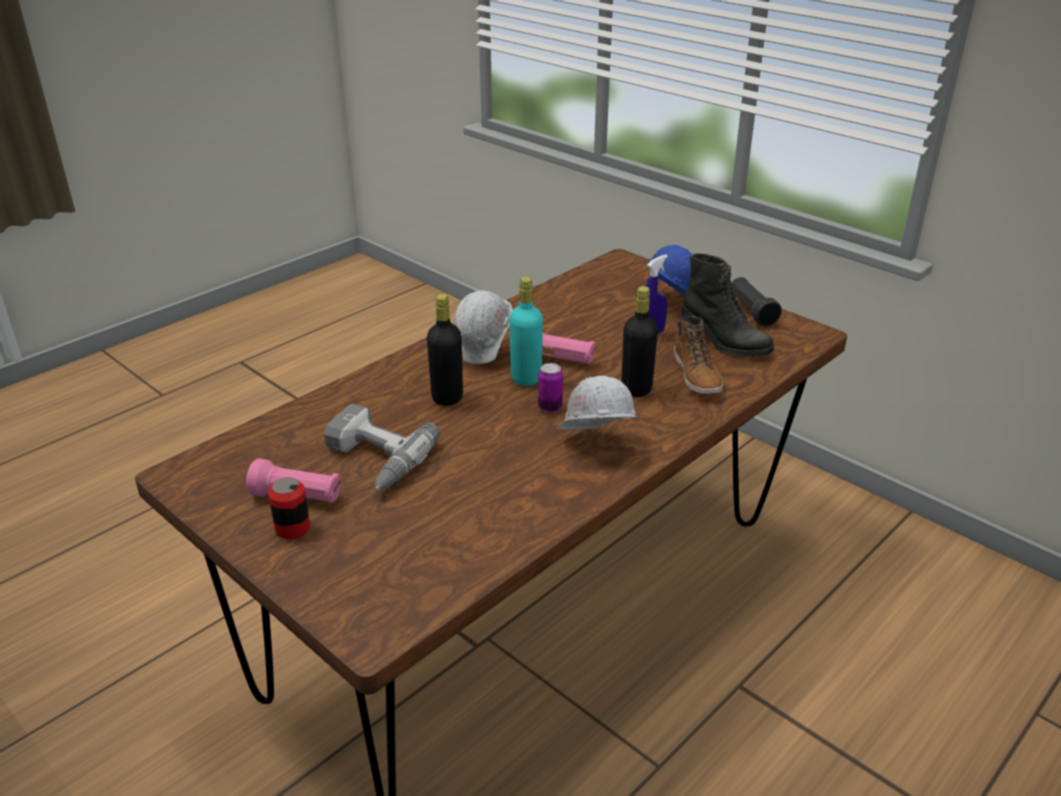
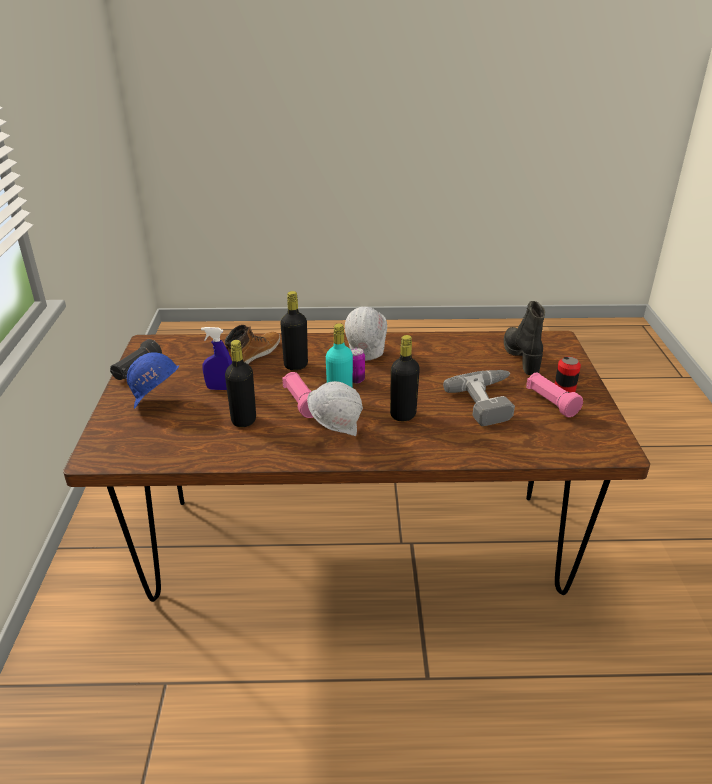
camera: 135 degrees left, 0 degrees up
black boot [681,254,774,357] -> black boot moved to [504,301,545,375]
none -> black bottle [225,340,256,427]

